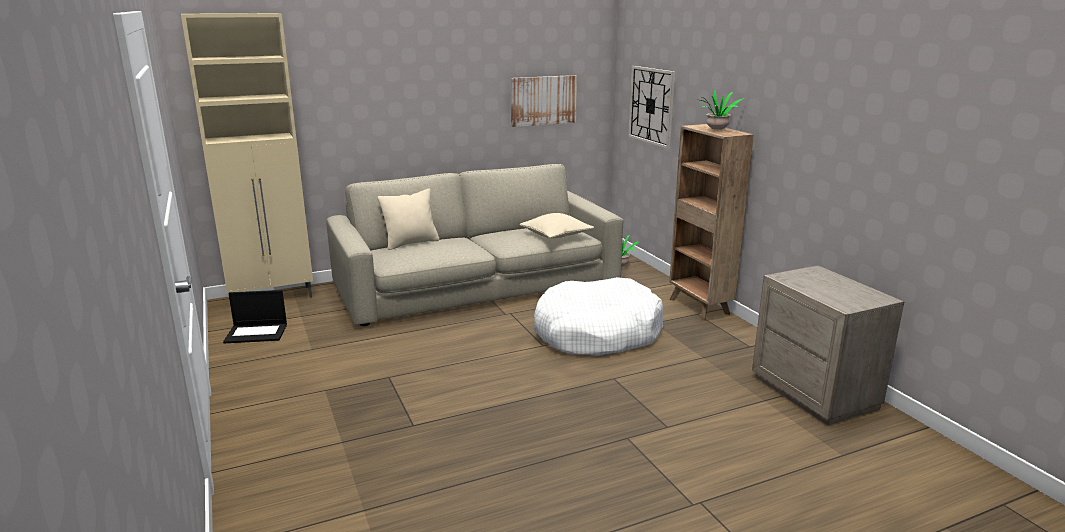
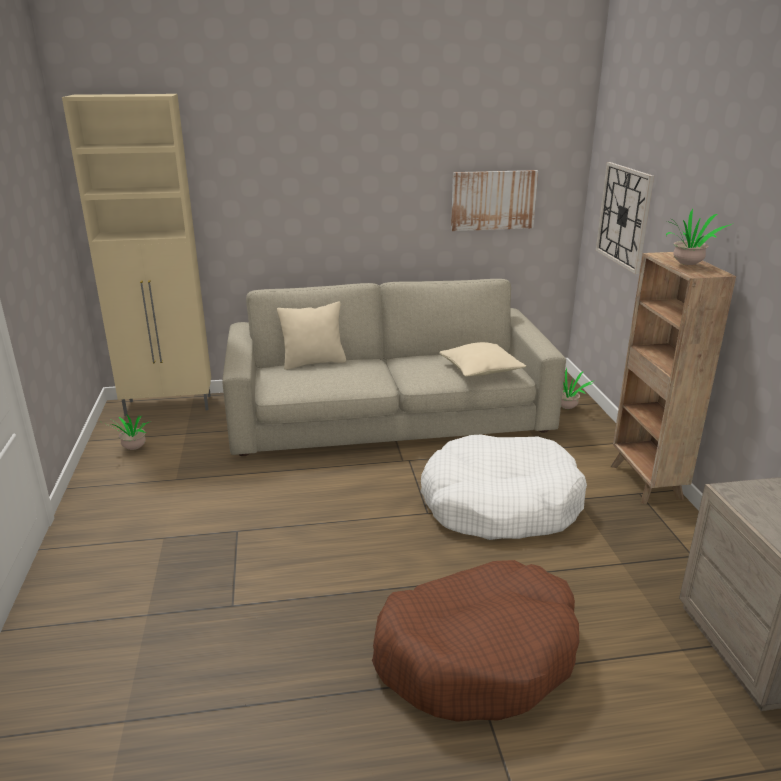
camera: 15 degrees right, 5 degrees up
laptop [223,290,287,343] -> potted plant [102,414,149,450]
none -> brown dog bed [372,560,579,722]

